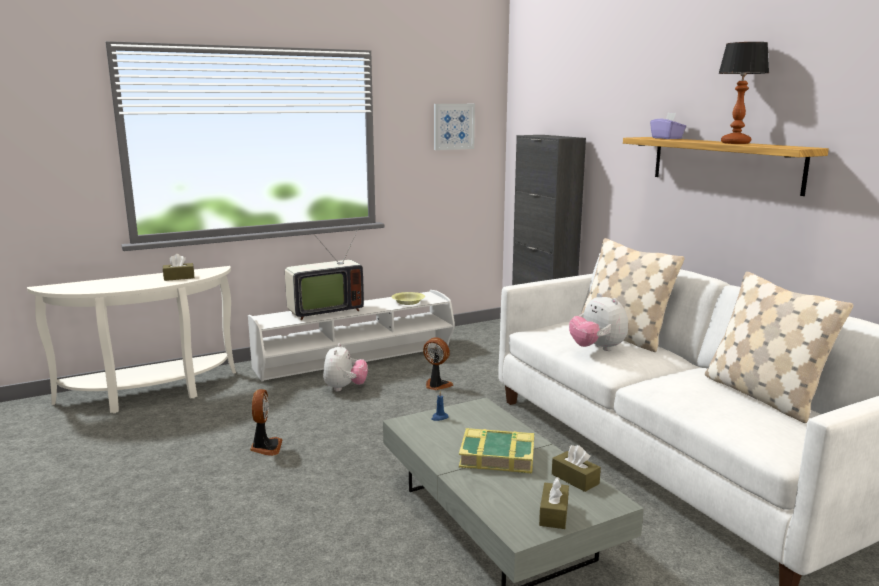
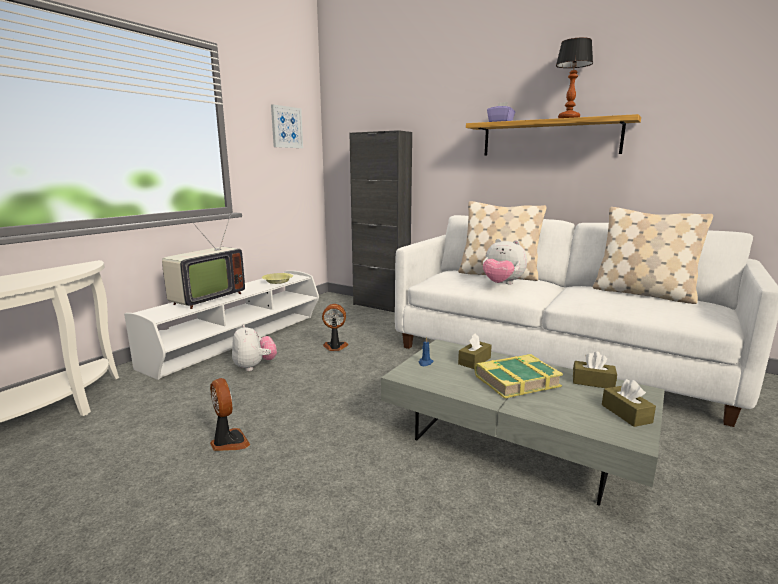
camera: 30 degrees left, 0 degrees up
brown tissue box [163,254,194,281] -> brown tissue box moved to [458,333,492,369]

